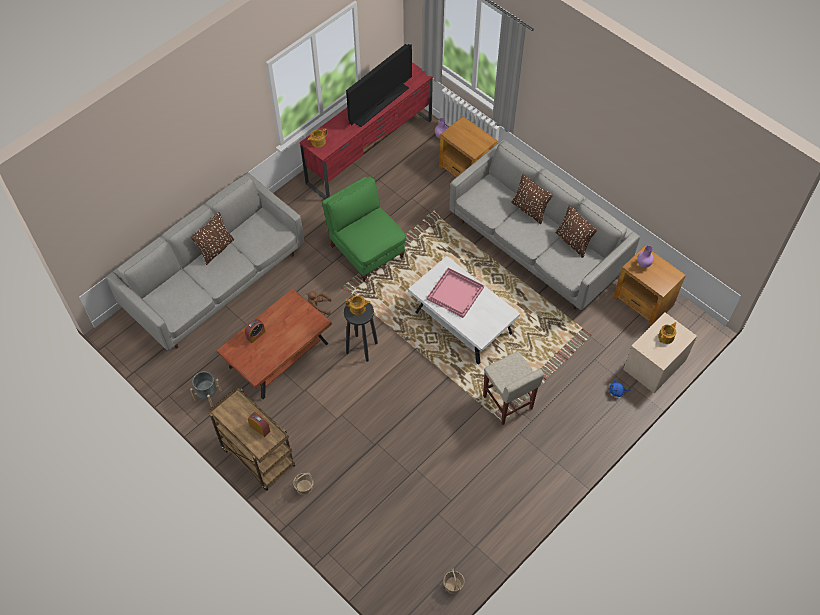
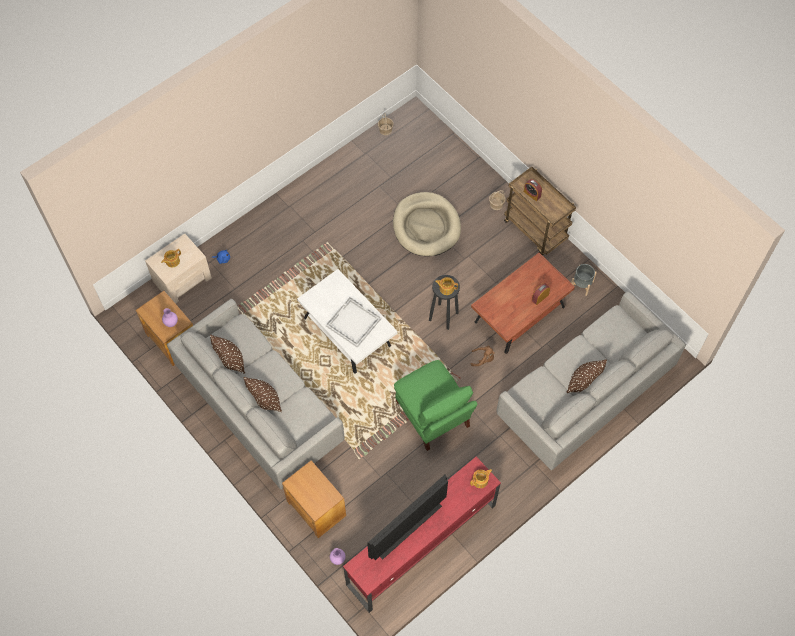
camera: 175 degrees left, 5 degrees up
pink tray [427,268,484,318] -> white tray [326,297,381,348]
beige stool [483,352,544,425] -> none
none -> beige dog bed [393,192,461,256]

